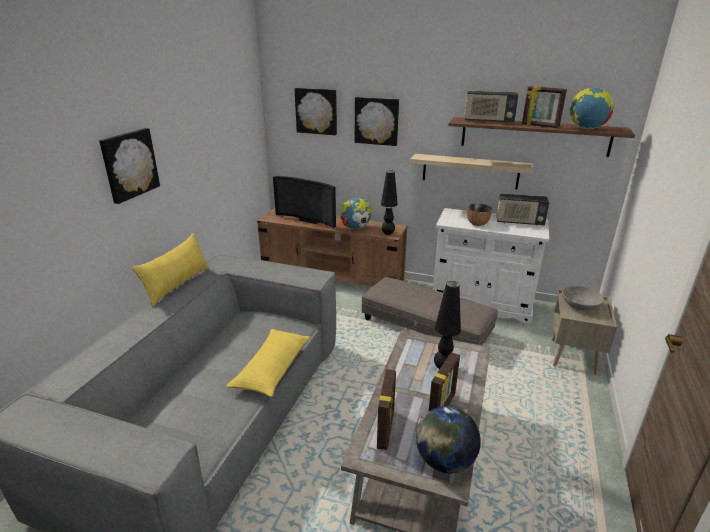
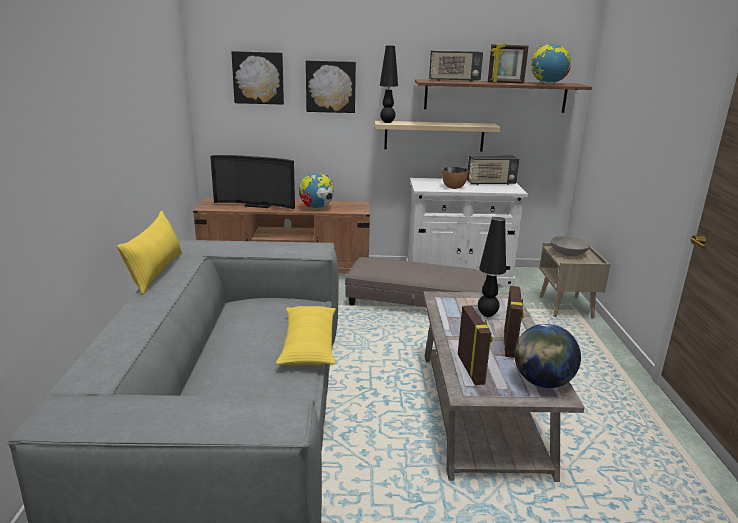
camera: 20 degrees left, 5 degrees down
picture [99,128,160,204] -> none
black table lamp [381,170,398,235] -> black table lamp moved to [380,45,398,123]

